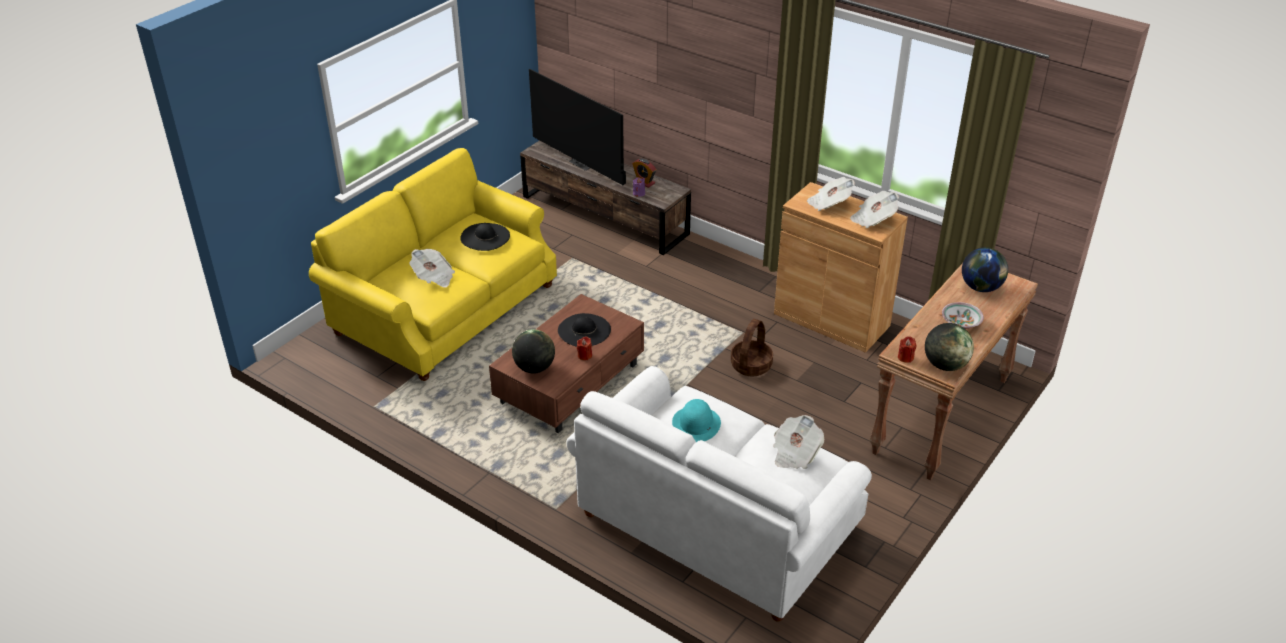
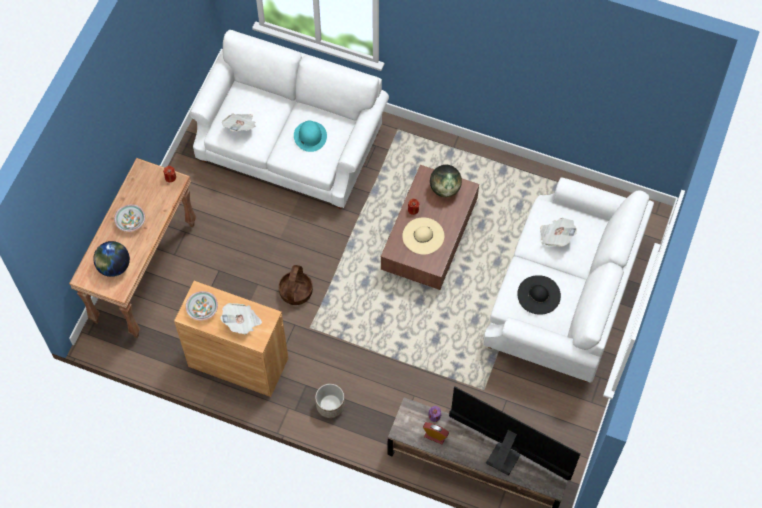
camera: 165 degrees right, 25 degrees up
yellow sofa [309,148,557,381] -> white sofa [484,177,654,383]
black hat [558,313,611,346] -> beige hat [402,217,444,255]
newspaper [850,191,899,228] -> bowl [186,291,218,321]
globe [925,323,974,371] -> none
none -> planter [315,384,345,418]

